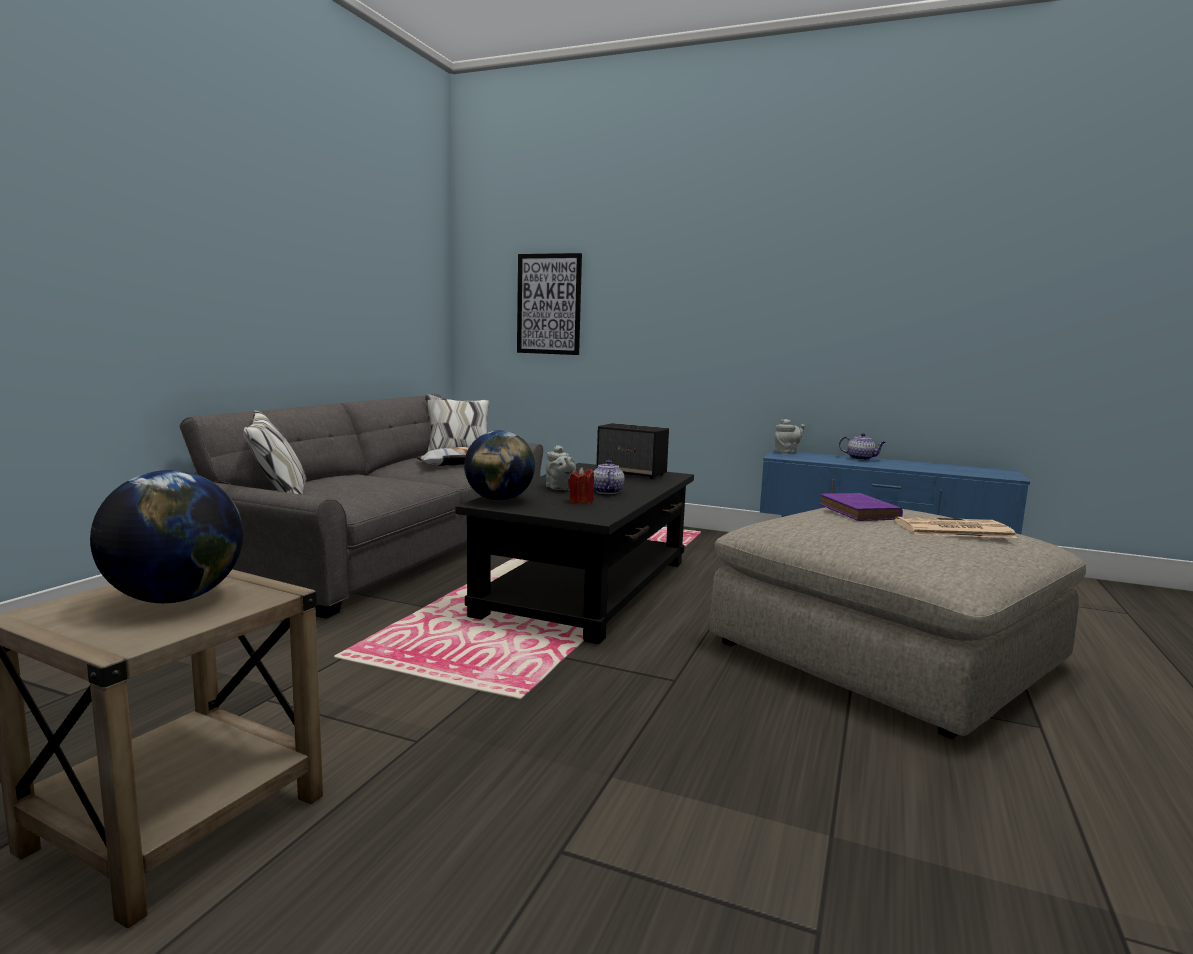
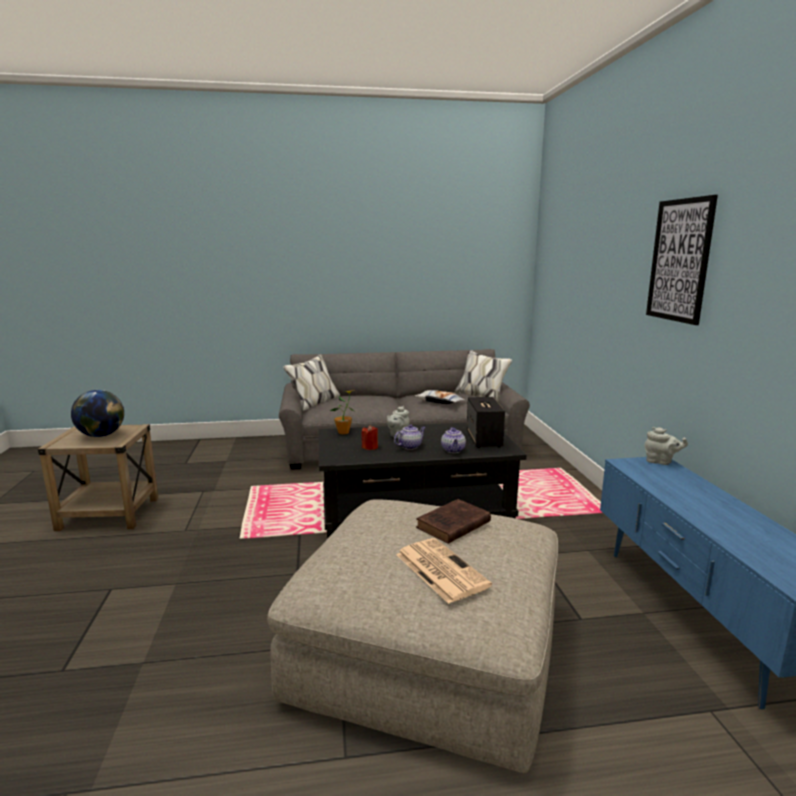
camera: 60 degrees right, 5 degrees up
globe [464,430,535,501] -> potted plant [330,390,355,434]
picture [517,253,582,355] -> picture moved to [646,195,718,325]
purple book [819,493,903,521] -> brown book [416,499,491,544]
teapot [839,433,886,460] -> teapot moved to [441,427,466,453]

